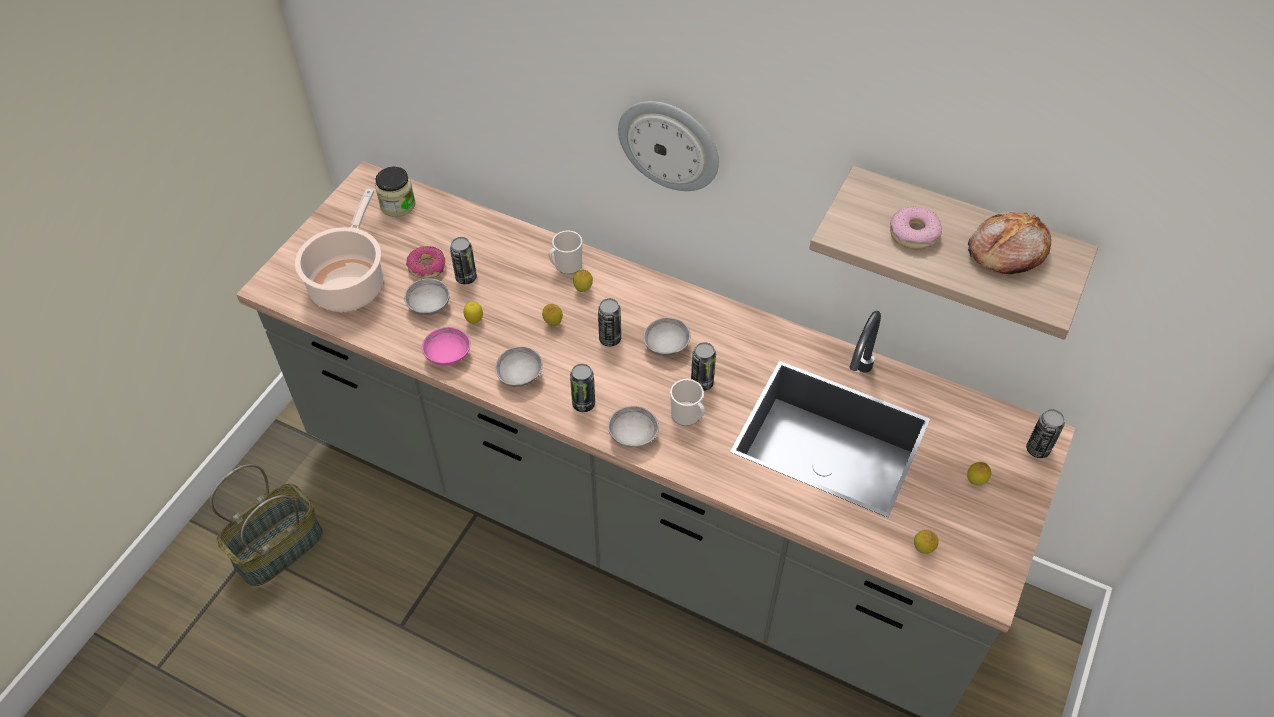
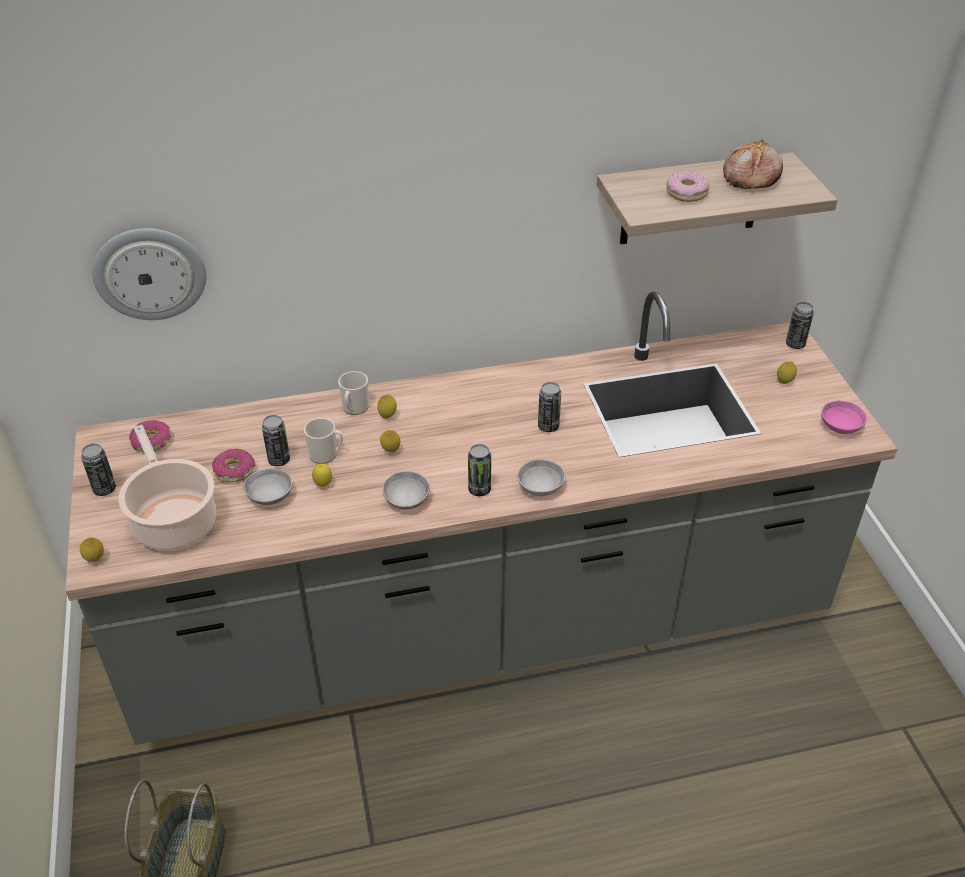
camera: 40 degrees left, 10 degrees down
jar [375,167,416,217] -> donut [129,420,171,452]
pink bowl [422,327,471,365] -> pink bowl moved to [821,401,867,434]
can [598,298,621,347] -> can moved to [81,444,116,496]
wall clock [618,101,719,191] -> wall clock moved to [92,228,206,320]
grey bowl [643,317,690,356] -> none
mug [670,379,705,426] -> mug moved to [304,418,343,464]
lemon [914,530,939,554] -> lemon moved to [80,537,104,562]

